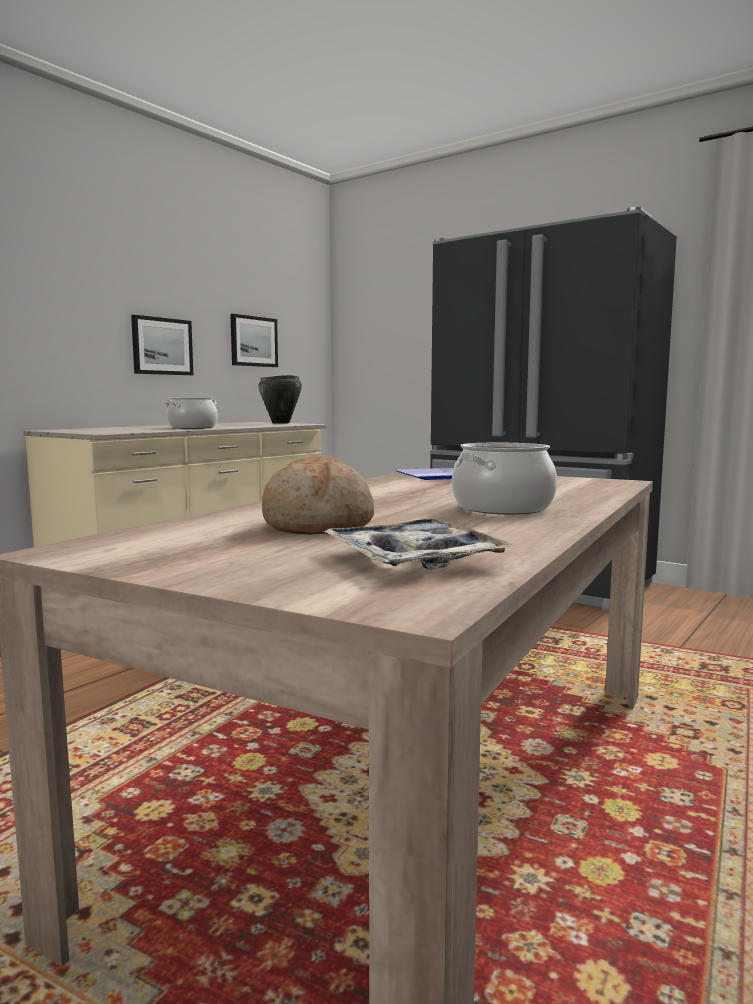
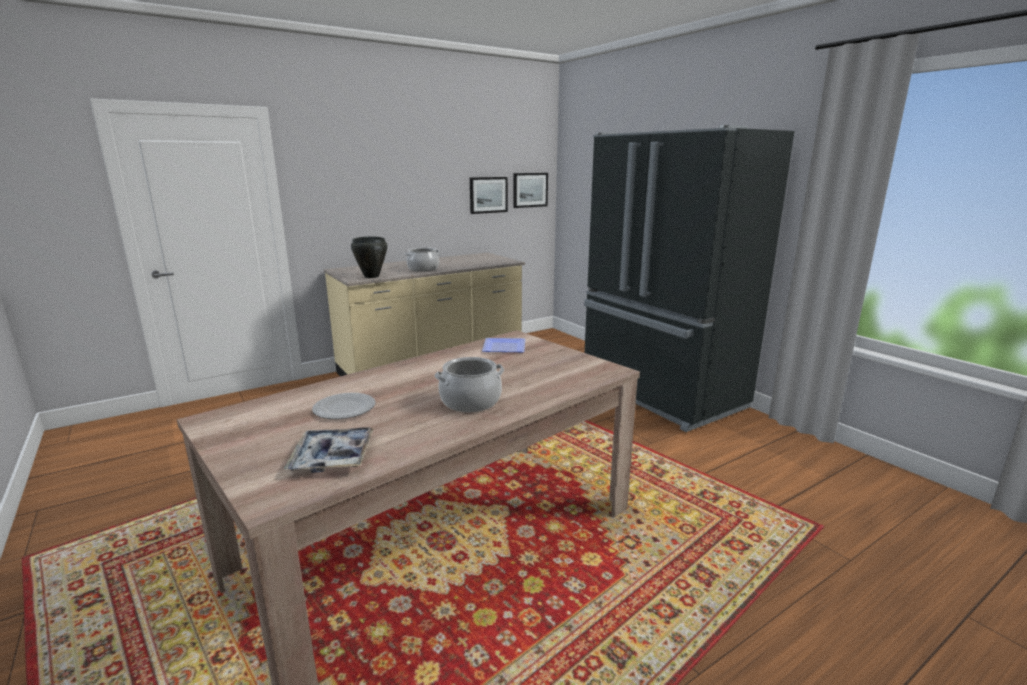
camera: 20 degrees right, 10 degrees up
picture [131,315,193,375] -> picture moved to [513,173,548,208]
black cooking pot [258,375,302,424] -> black cooking pot moved to [351,236,387,278]
bread [262,456,374,534] -> plate [312,393,376,419]

